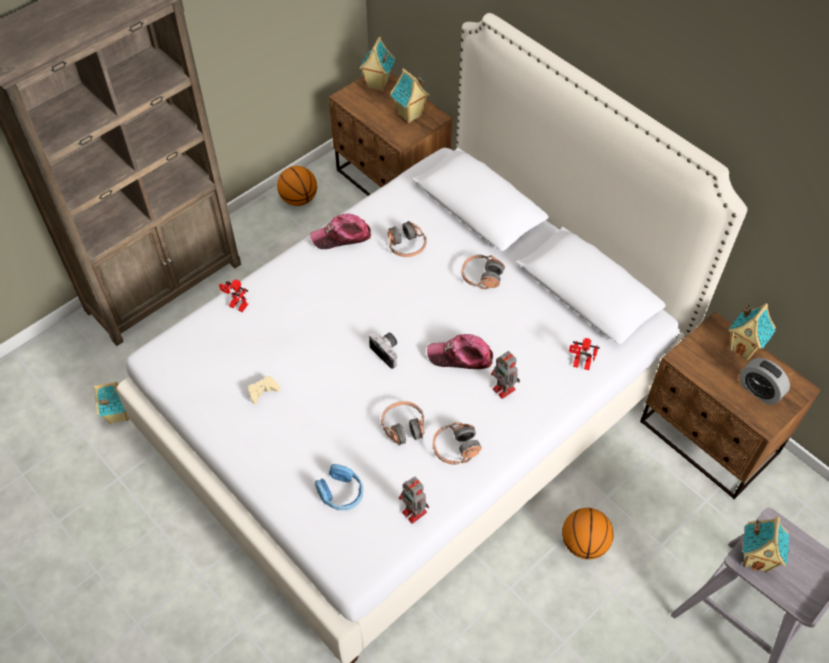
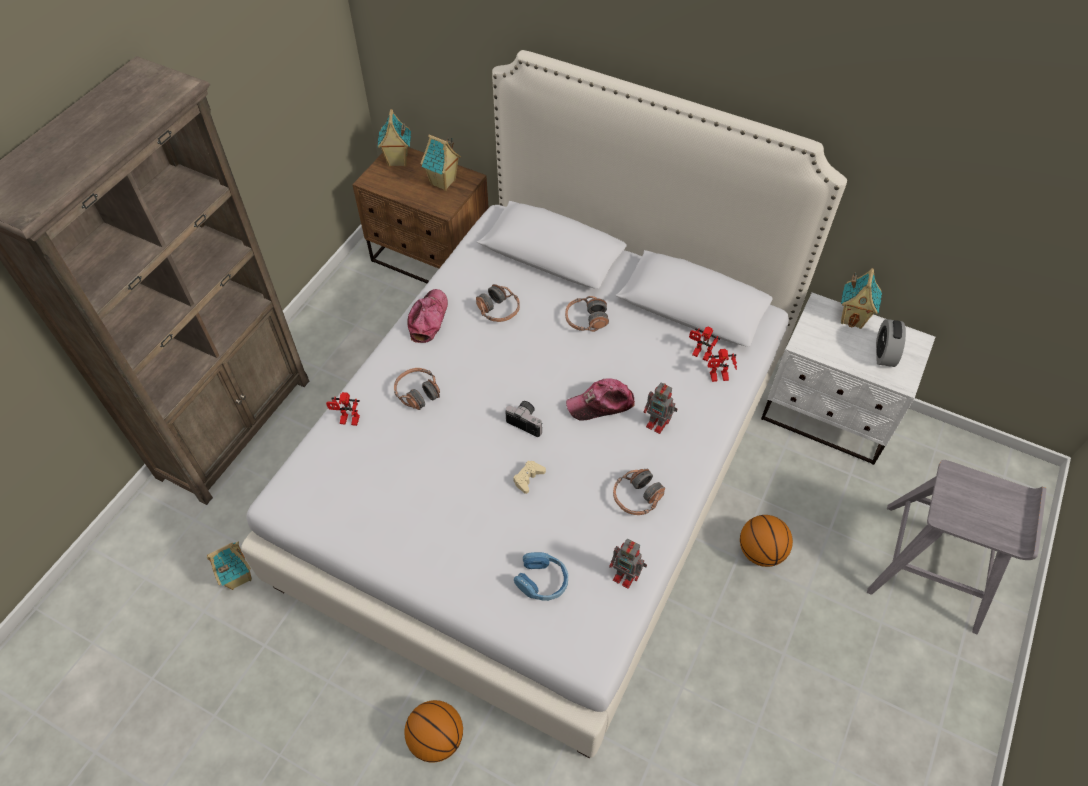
camera: 20 degrees left, 0 degrees up
beige game controller [248,376,280,404] -> beige game controller moved to [513,461,546,494]
basketball [277,166,317,206] -> basketball moved to [404,700,463,763]
cap [310,214,371,249] -> cap turned 135 degrees clockwise [407,289,448,343]
headphones [381,401,424,446] -> headphones moved to [394,368,440,410]
brown nightstand [640,312,821,499] -> white nightstand [761,292,935,465]
alarm clock [739,358,790,405] -> alarm clock turned 75 degrees clockwise [876,319,906,367]
toy house [743,516,789,573] -> none
none -> toy robot [689,327,720,361]

